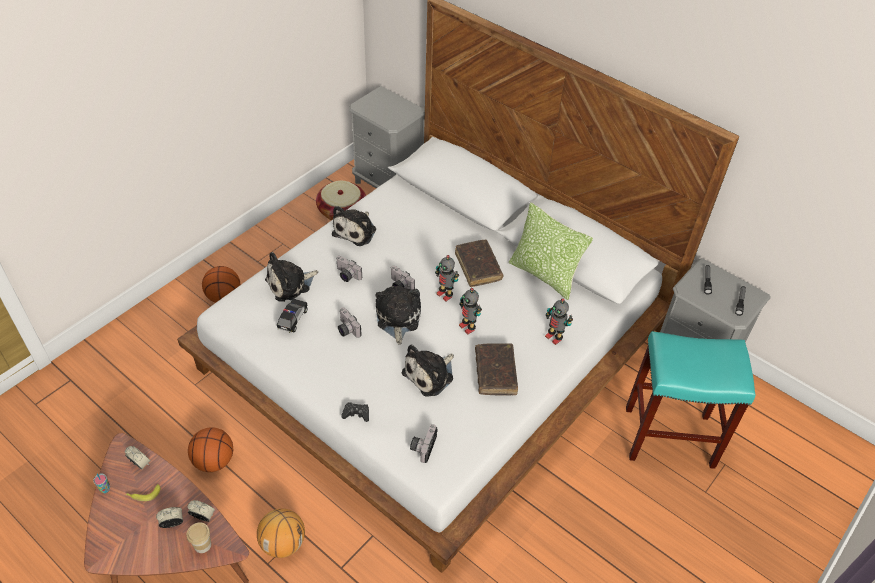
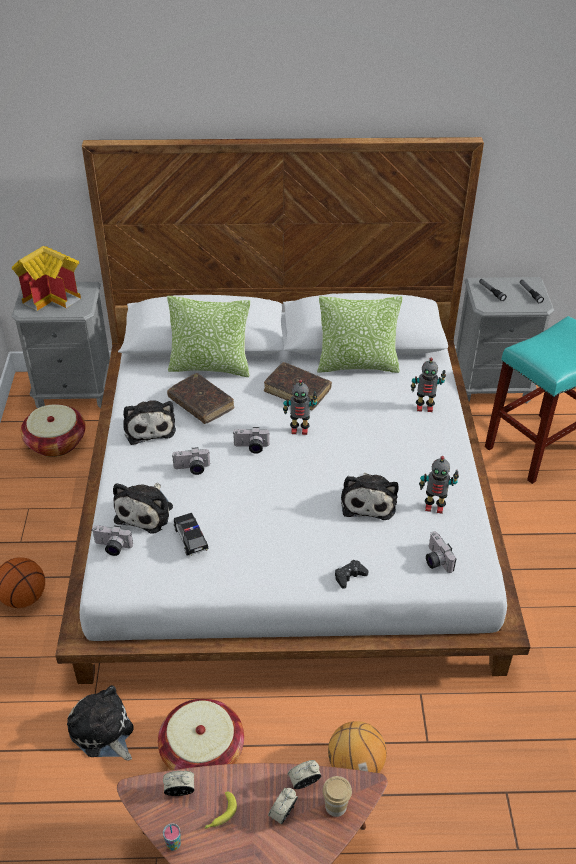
camera: 40 degrees left, 5 degrees down
basketball [188,427,233,472] -> basket [158,698,244,770]
camera [338,307,362,338] -> camera moved to [92,525,133,556]
plush toy [375,286,421,345] -> plush toy moved to [67,685,134,760]
toy robot [459,288,482,335] -> toy robot moved to [419,456,459,514]
brown book [475,344,518,396] -> brown book moved to [167,373,234,424]
none -> toy house [12,246,81,311]
none -> pillow [167,296,250,377]

